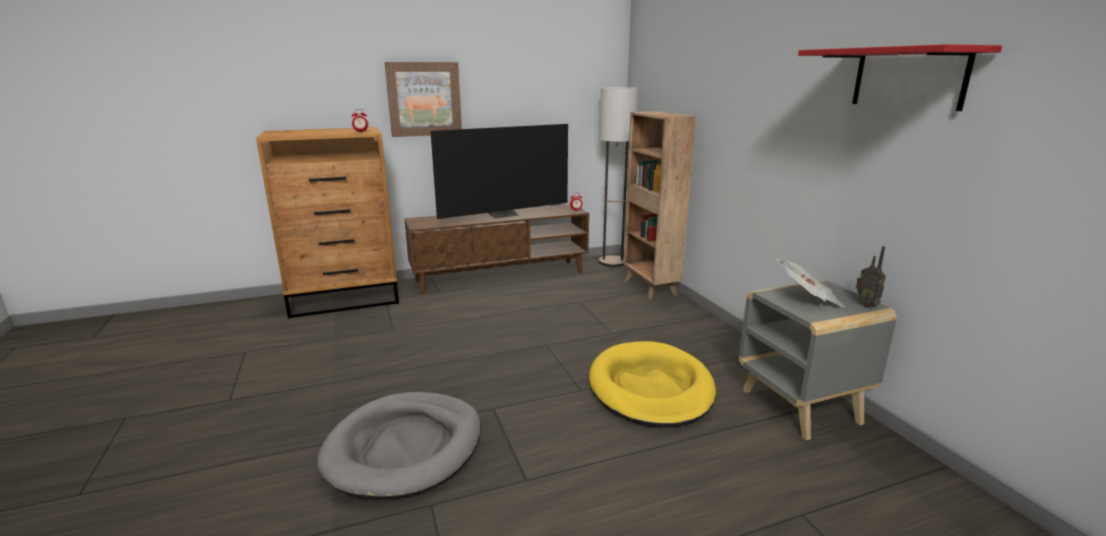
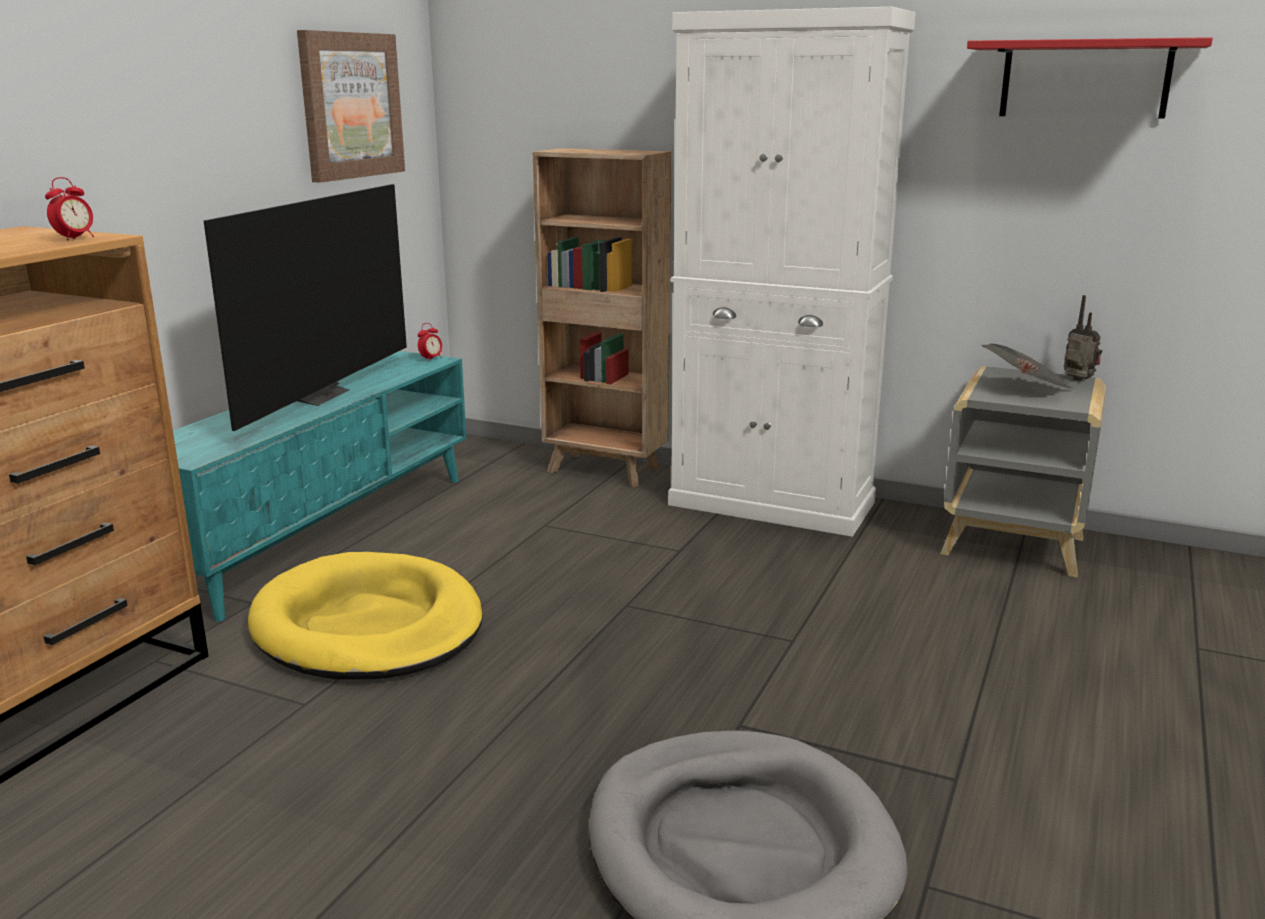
camera: 45 degrees left, 0 degrees up
picture [385,62,462,137] -> picture moved to [297,30,405,183]
brown tv stand [404,204,589,294] -> turquoise tv stand [173,351,466,622]
yellow dog bed [589,341,716,428] -> yellow dog bed moved to [248,552,483,680]
floor lamp [599,87,639,267] -> none
radio [856,246,886,308] -> radio turned 150 degrees counterclockwise [1064,295,1102,381]
none -> white cabinet [668,7,916,537]

